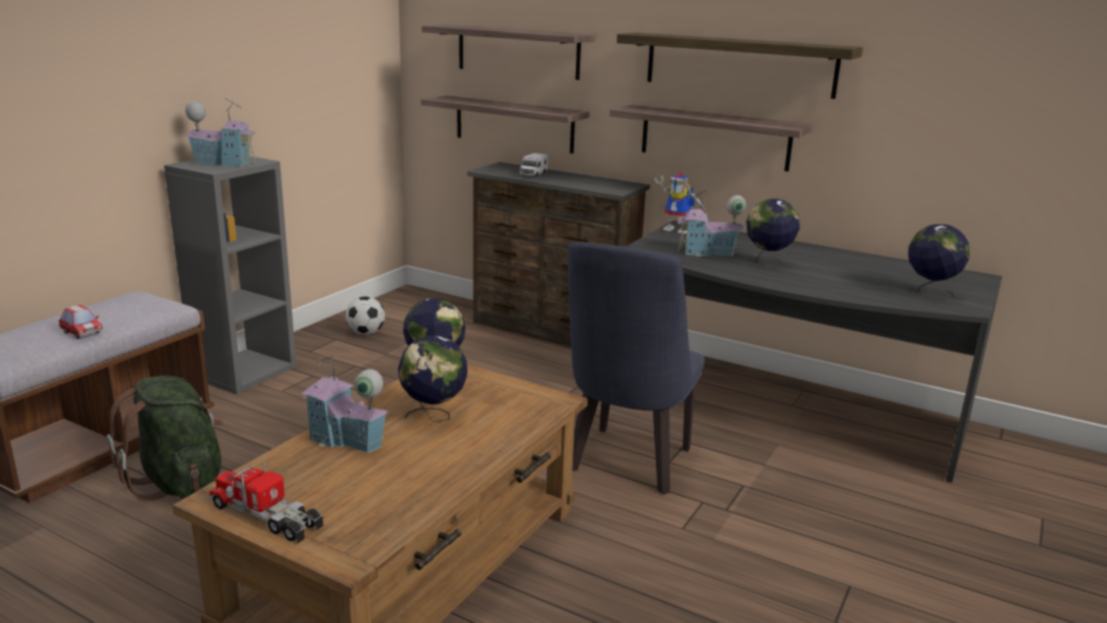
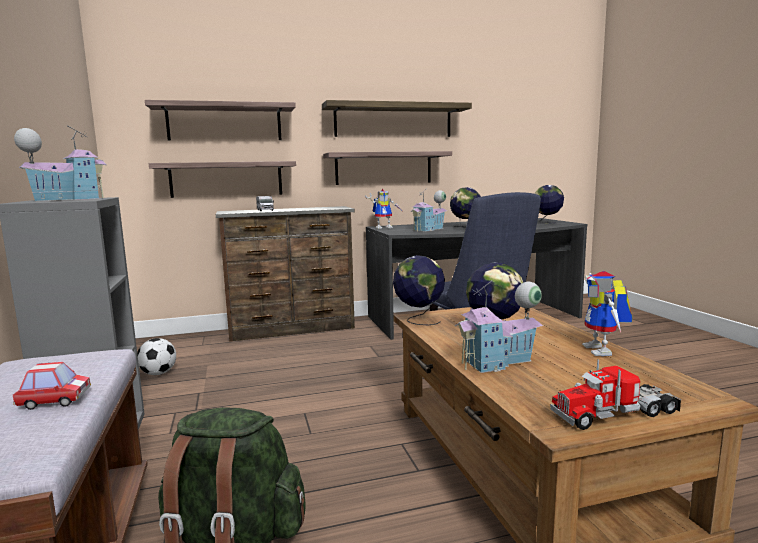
camera: 45 degrees left, 10 degrees down
none -> toy robot [582,271,632,356]

